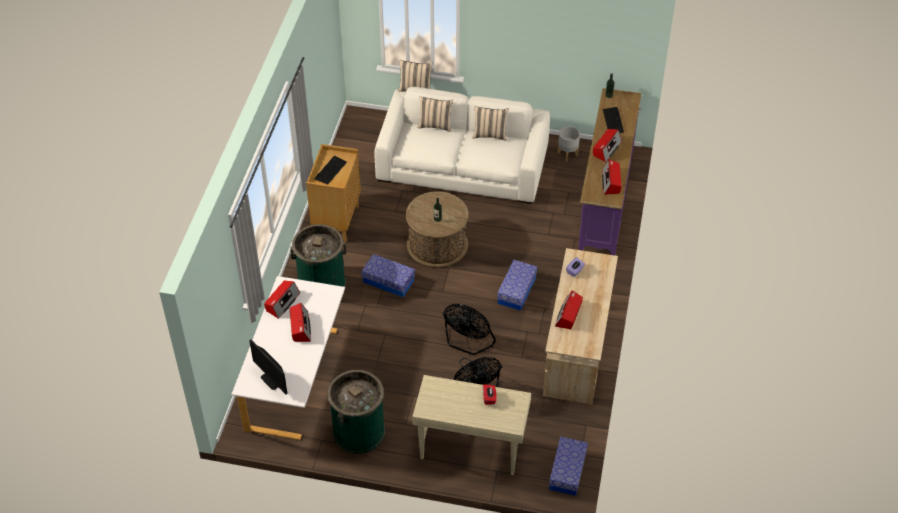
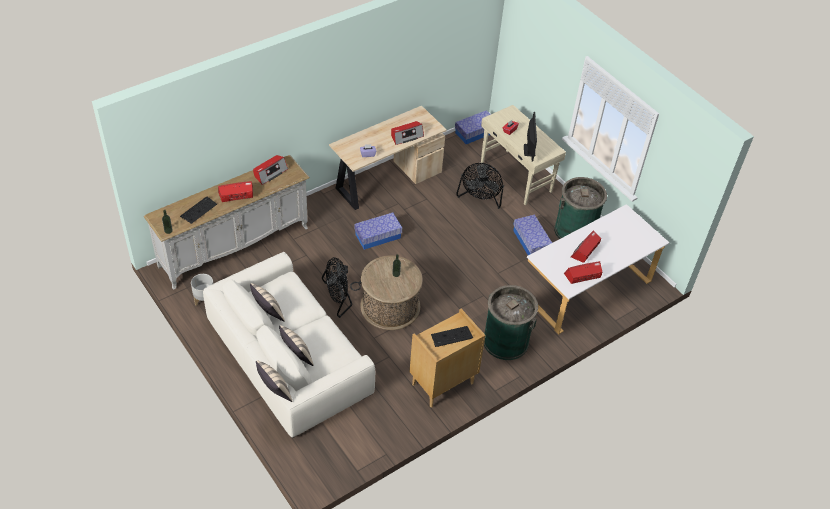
camera: 140 degrees left, 0 degrees up
monitor [249,339,287,394] -> monitor moved to [524,112,537,162]
storage box [361,254,415,297] -> storage box moved to [513,214,552,255]
black fan [442,304,496,371] -> black fan moved to [322,257,361,318]
purple cabinet [578,88,641,255] -> grey cabinet [144,155,310,290]

